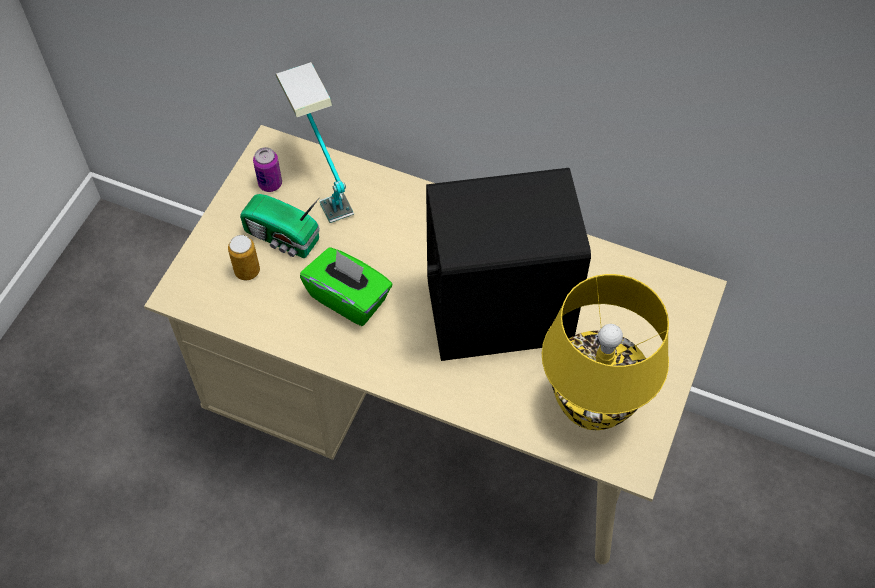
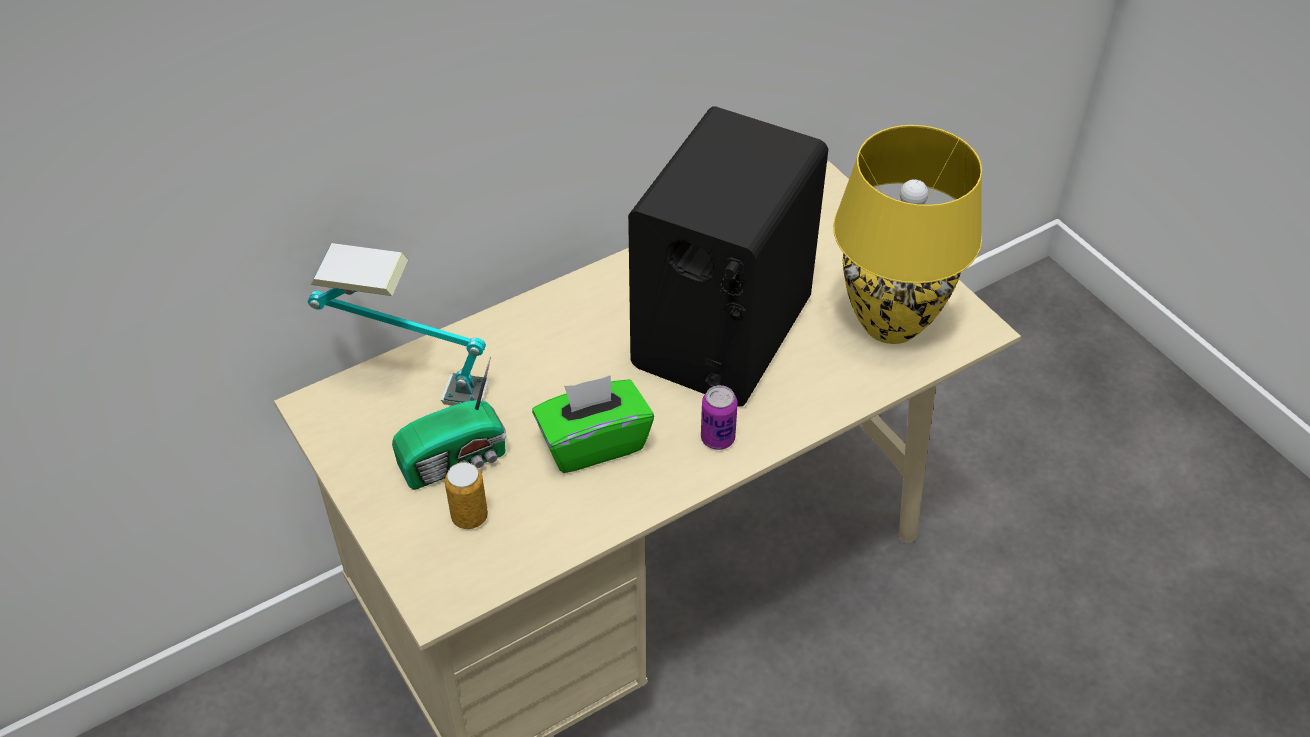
camera: 55 degrees left, 10 degrees down
can [253,147,282,192] -> can moved to [701,385,738,450]

